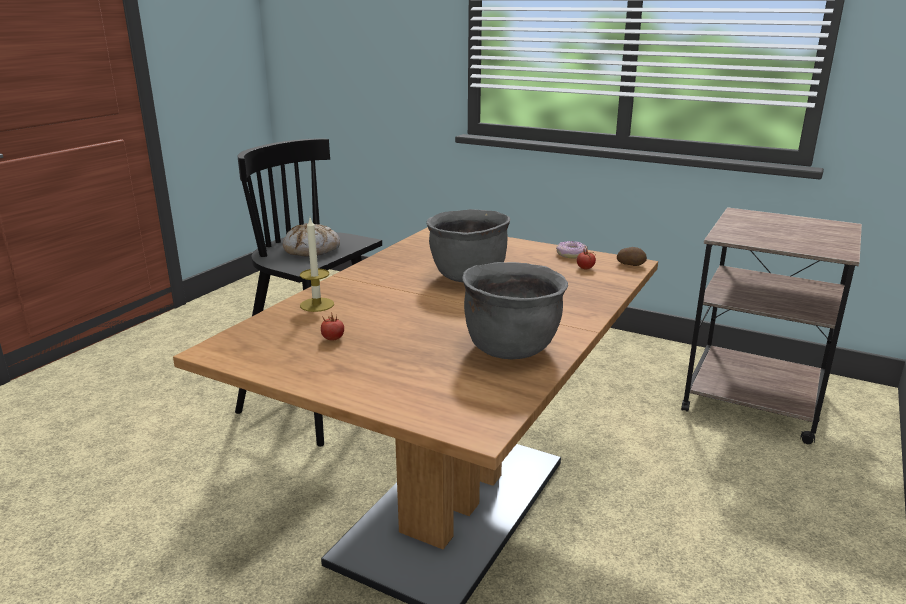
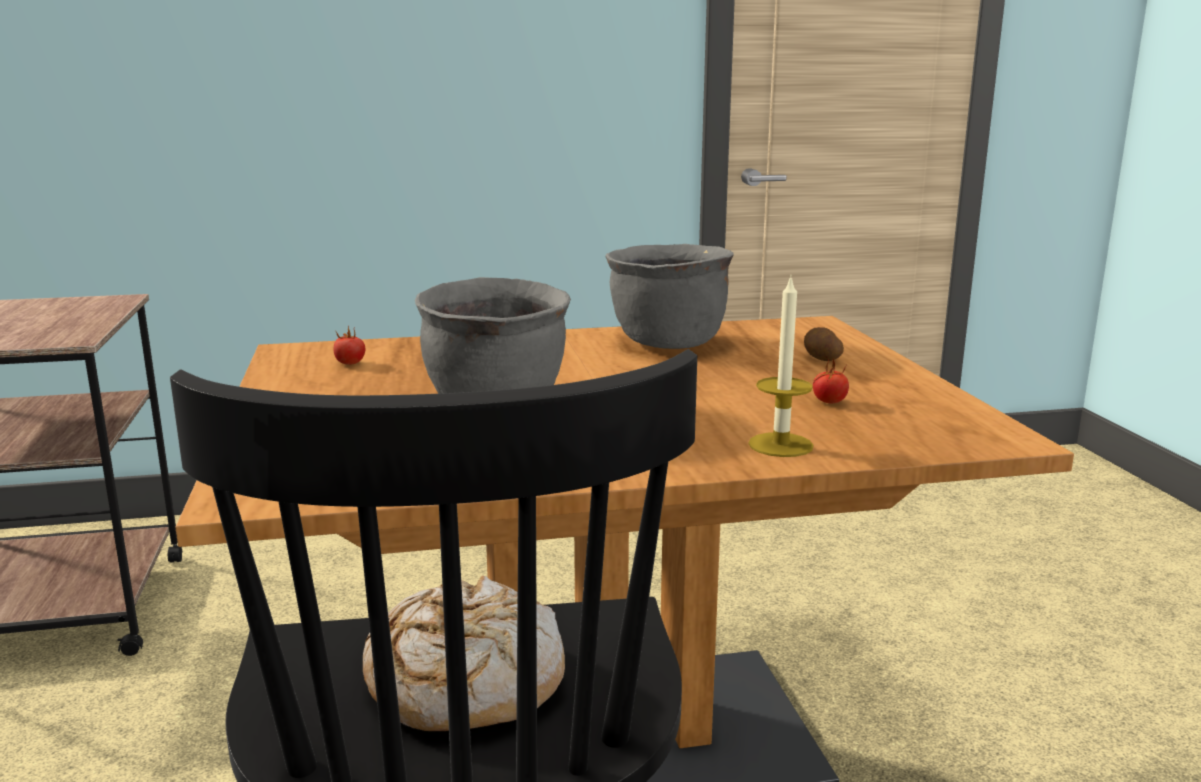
camera: 130 degrees left, 5 degrees down
donut [556,241,587,258] -> none
potato [617,247,647,266] -> potato moved to [804,327,844,361]

